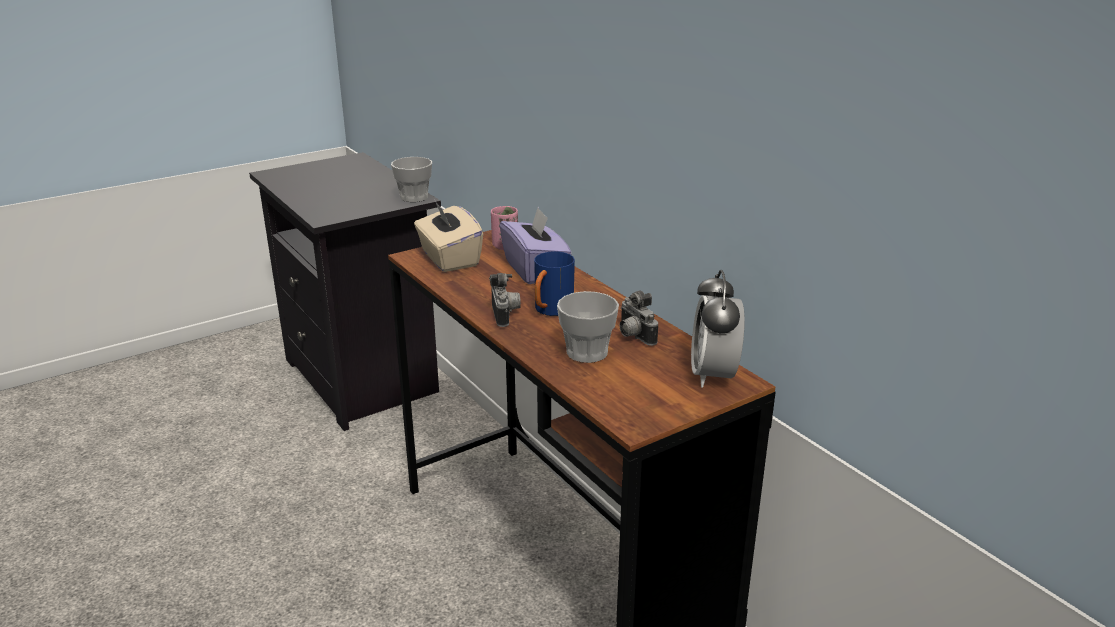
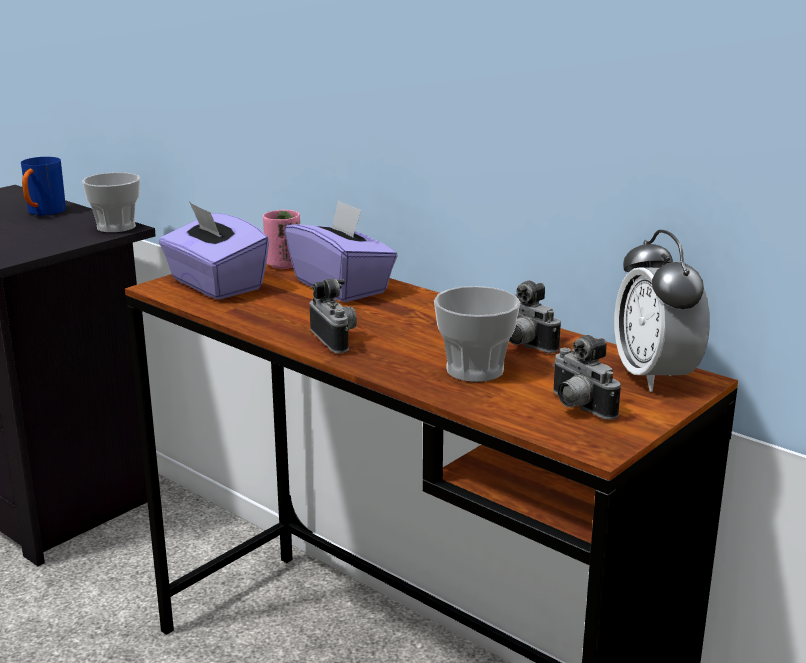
camera: 15 degrees left, 5 degrees down
beige tissue box [414,201,483,272] -> purple tissue box [159,202,269,300]
blue mug [534,251,575,316] -> blue mug moved to [21,157,66,216]
none -> camera [553,335,621,420]

